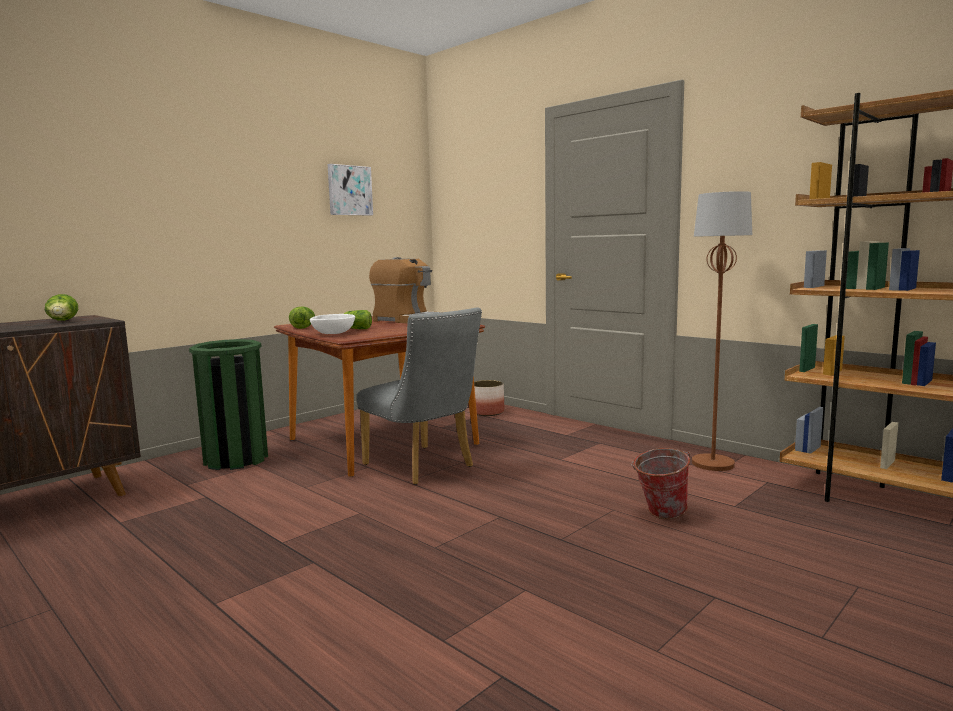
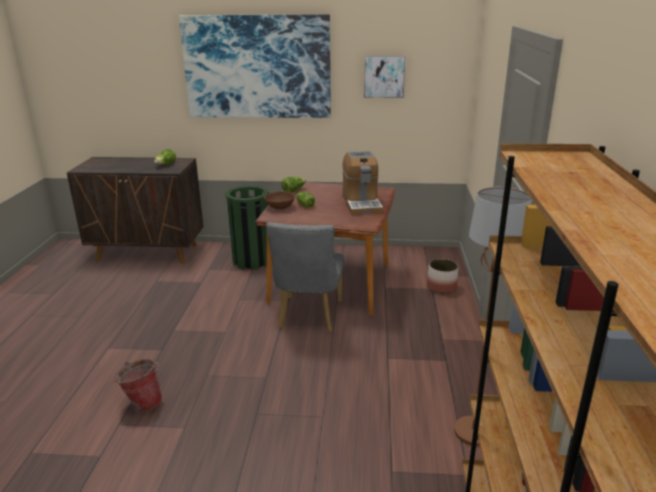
camera: 50 degrees right, 15 degrees up
white bowl [310,314,355,334] -> brown bowl [264,191,295,209]
bucket [631,448,690,519] -> bucket moved to [115,359,163,412]
none -> picture [179,14,331,118]

